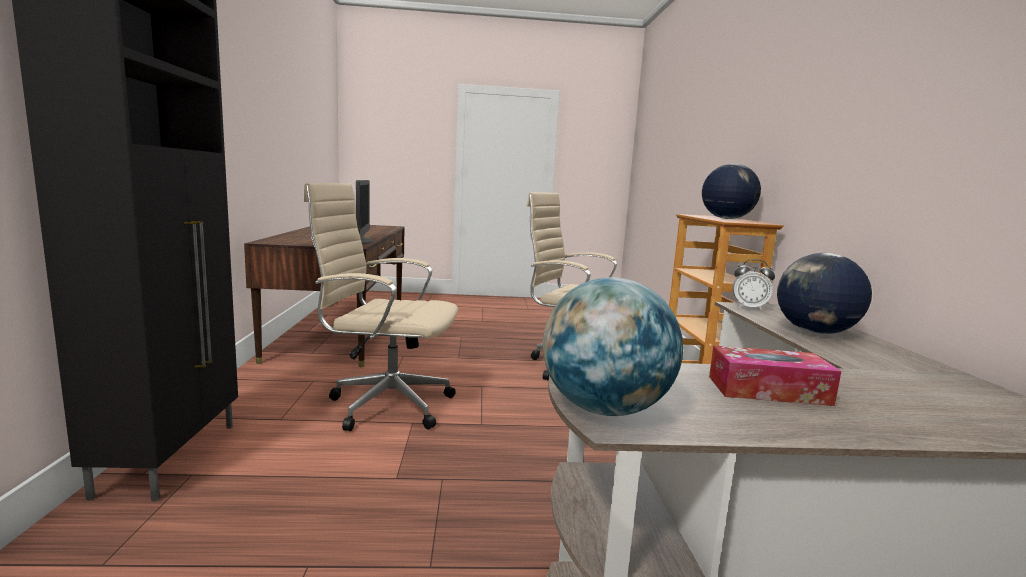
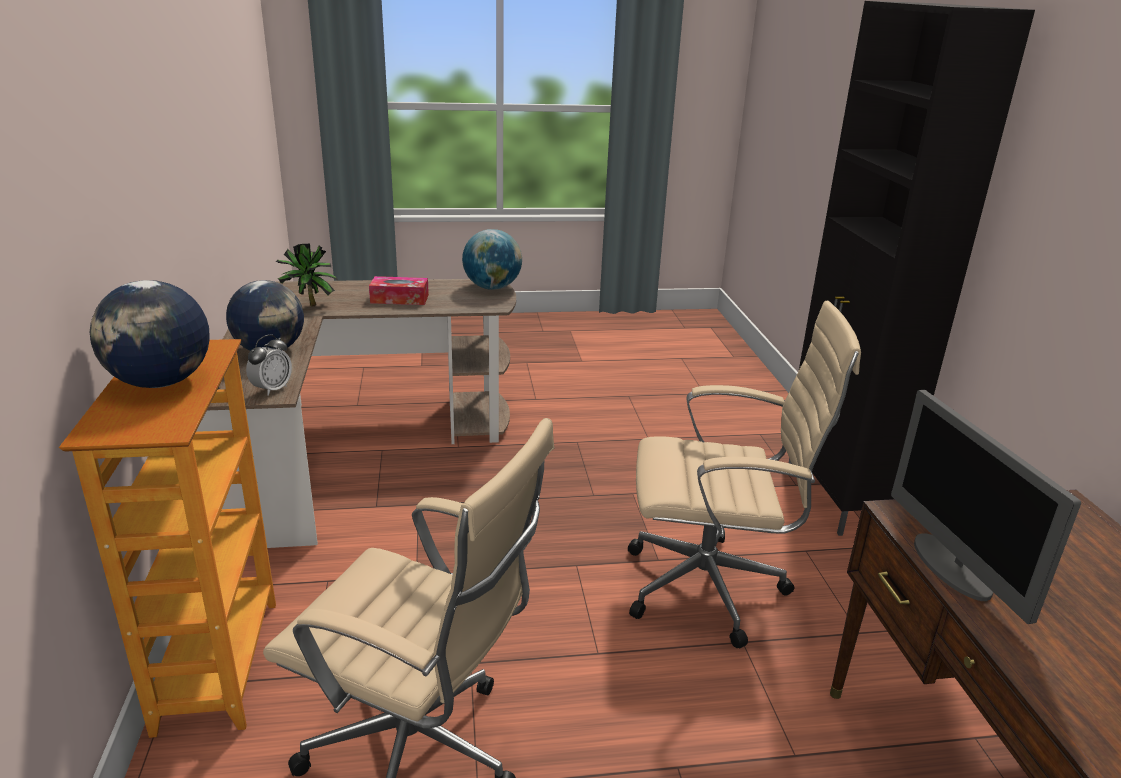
camera: 175 degrees right, 15 degrees up
alarm clock [732,259,775,311] -> alarm clock turned 105 degrees clockwise [246,334,292,396]
none -> potted plant [276,244,338,307]

